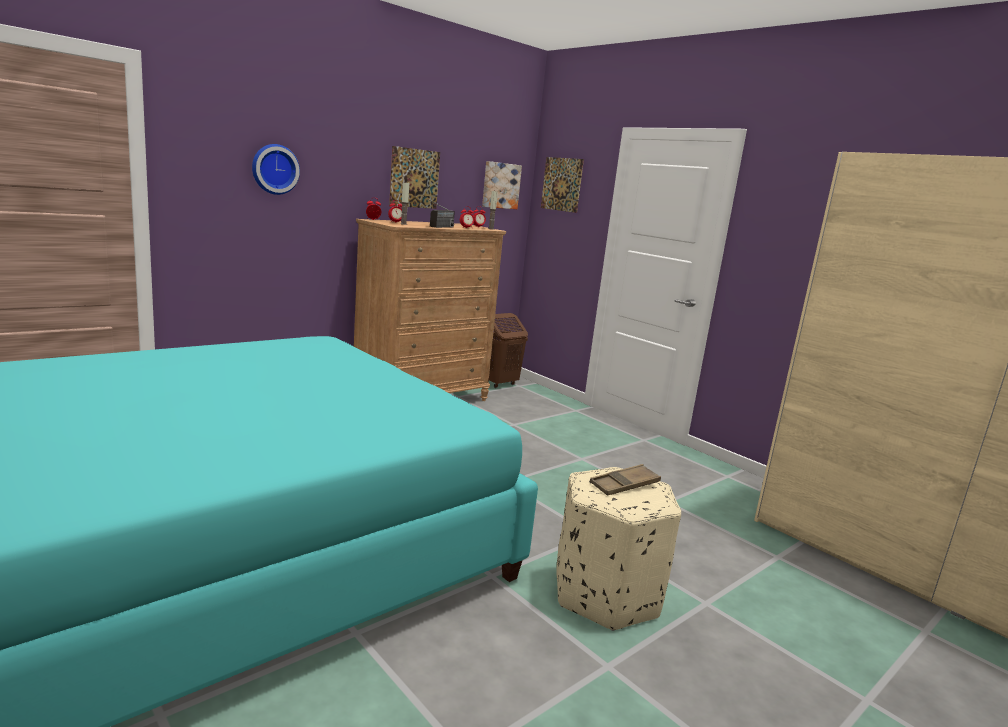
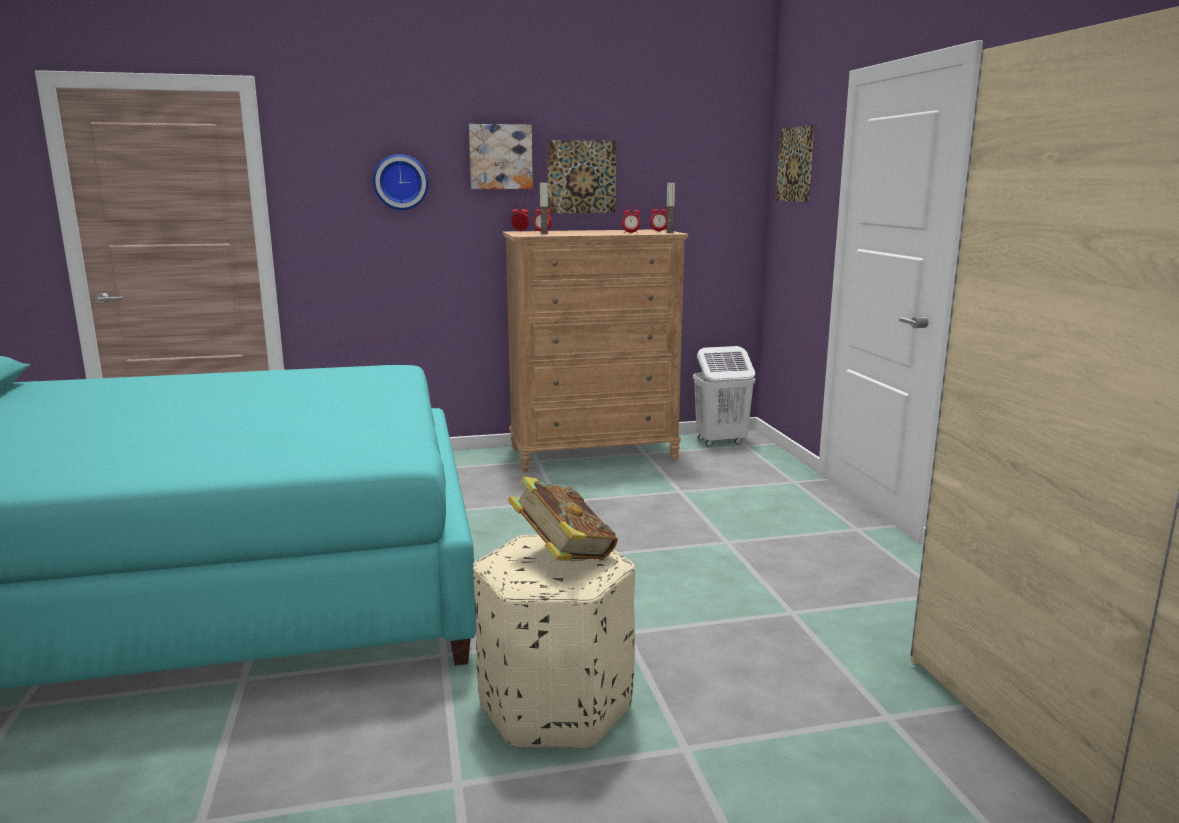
camera: 30 degrees right, 0 degrees up
radio [422,196,455,228] -> none
picture [482,161,522,209] -> picture moved to [469,124,533,189]
brown laundry basket [489,313,528,388] -> white laundry basket [693,346,755,447]
brown tray [590,464,661,496] -> book [508,476,618,561]

